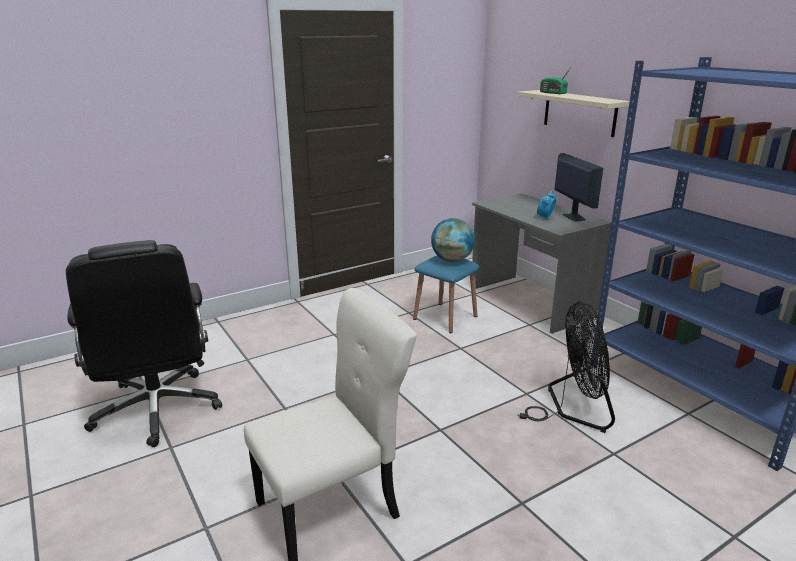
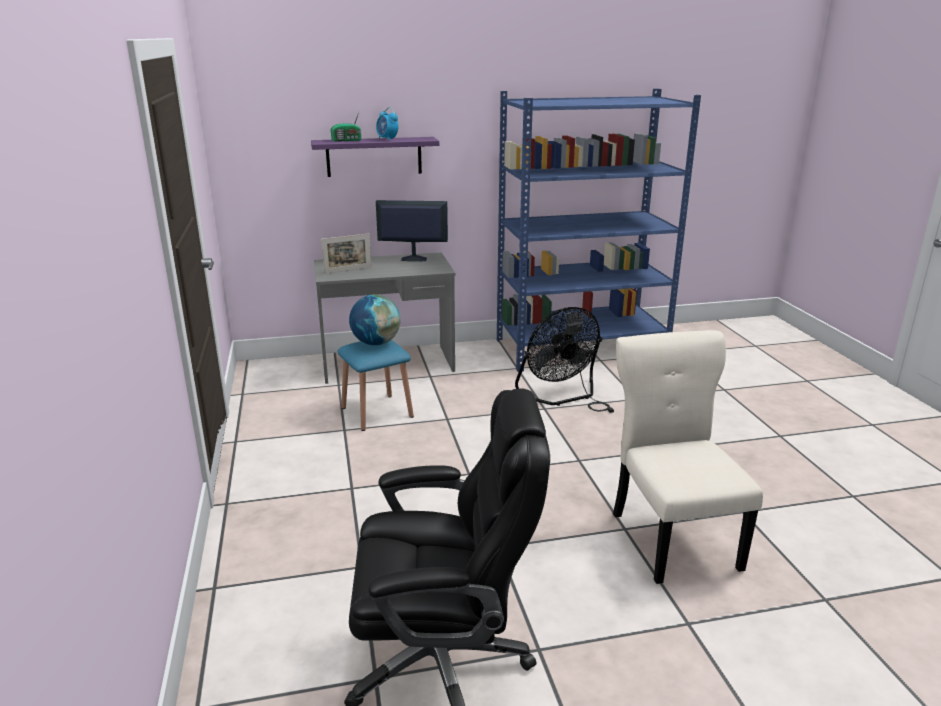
camera: 70 degrees left, 0 degrees up
beige shelf [518,90,630,137] -> purple shelf [311,137,439,177]
black fan [519,301,615,433] -> black fan turned 45 degrees counterclockwise [515,307,614,413]
alarm clock [537,191,556,220] -> alarm clock moved to [376,107,399,141]
none -> picture frame [321,234,371,274]

